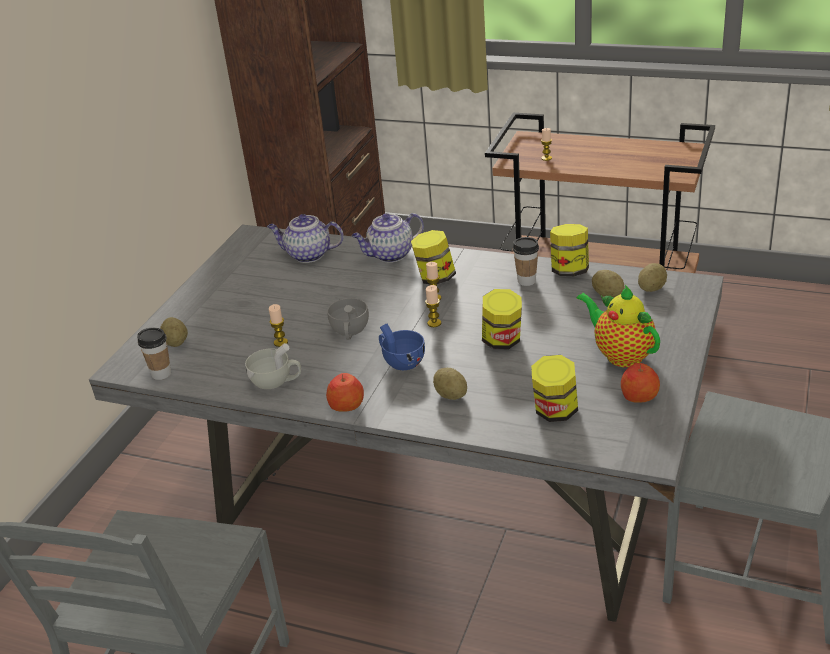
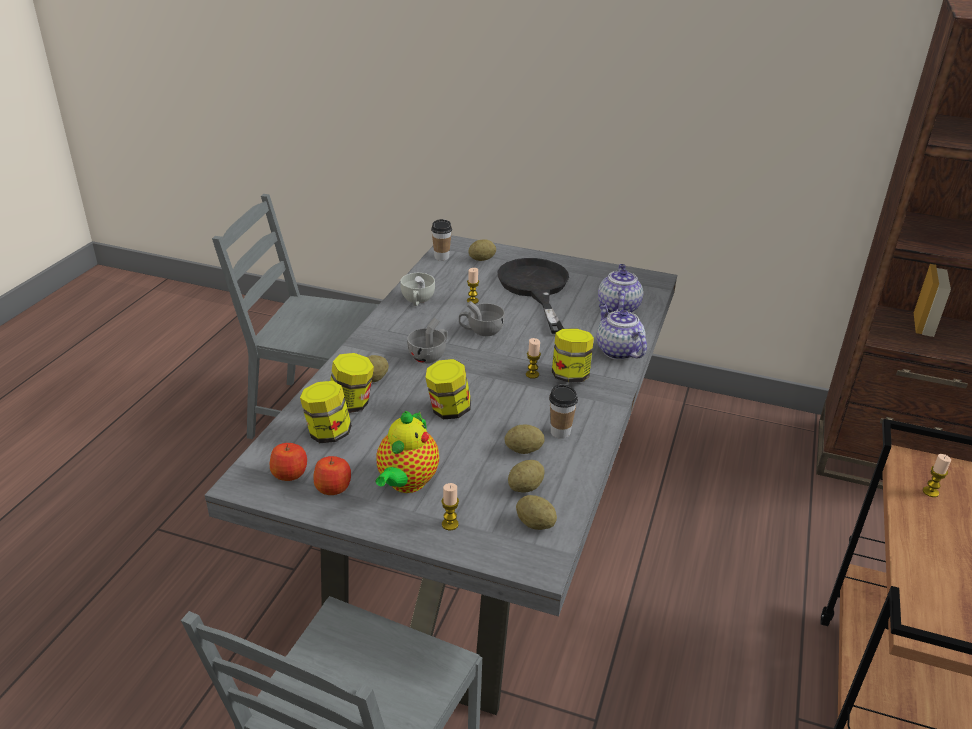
camera: 85 degrees right, 0 degrees up
apple [326,373,364,412] -> apple moved to [270,443,307,481]
blue cup [379,323,425,370] -> grey cup [407,318,448,363]
candle [425,285,441,327] -> candle moved to [441,483,459,530]
jar [550,224,589,276] -> jar moved to [330,353,374,413]
teapot [576,285,660,367] -> teapot turned 150 degrees clockwise [376,411,439,493]
none -> black frying pan [498,258,569,334]
none -> potato [505,425,545,454]

